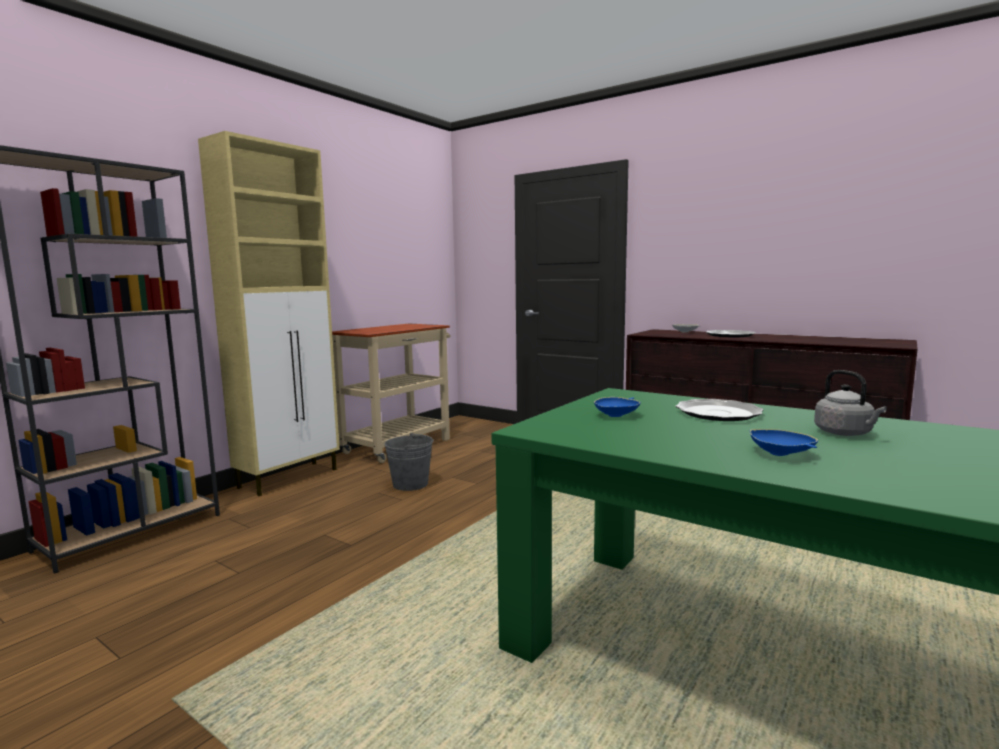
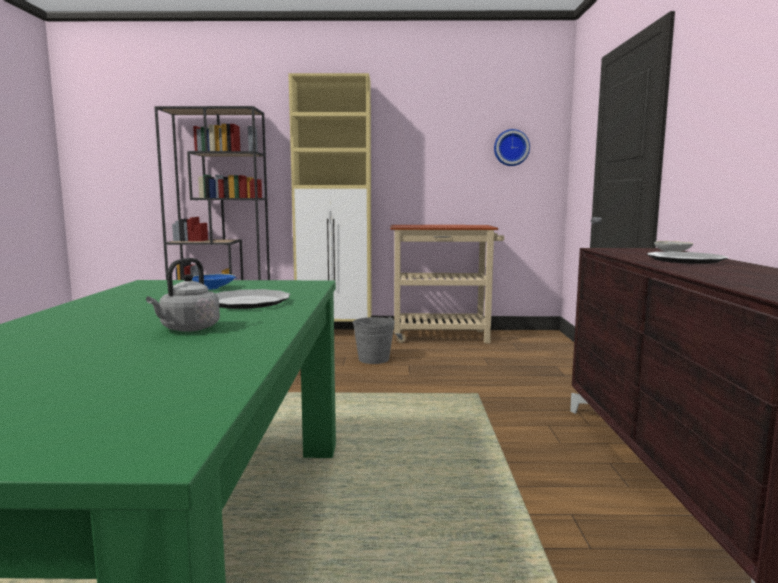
camera: 55 degrees right, 0 degrees up
blue bowl [750,429,818,456] -> none
none -> wall clock [494,129,530,166]

